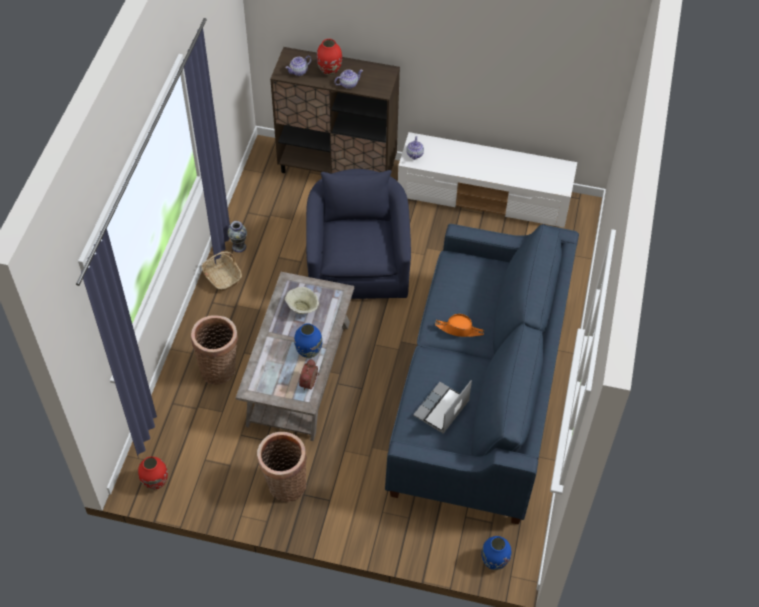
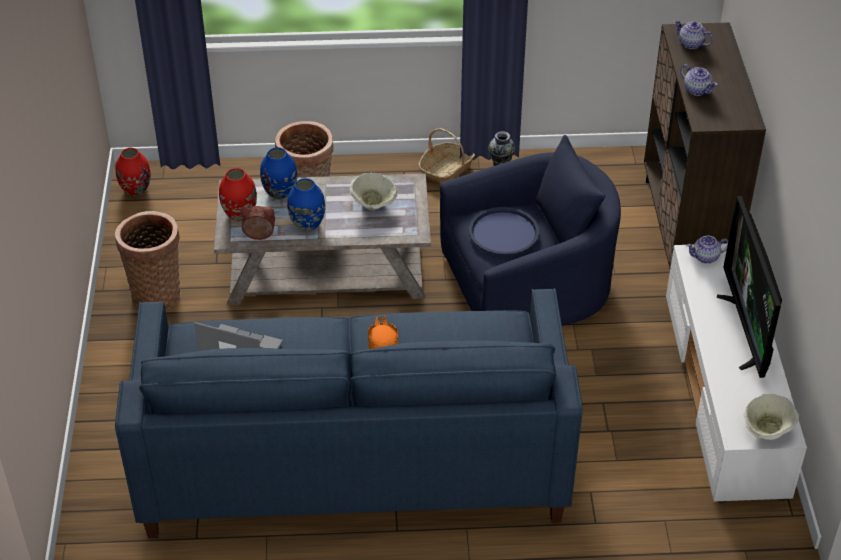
camera: 75 degrees right, 10 degrees down
red vase [316,39,342,75] -> red vase moved to [219,168,257,221]
blue vase [481,536,511,570] -> blue vase moved to [260,147,297,200]
none -> blue tray [469,207,539,256]
none -> television [717,196,782,378]
none -> beige bowl [743,393,799,440]

